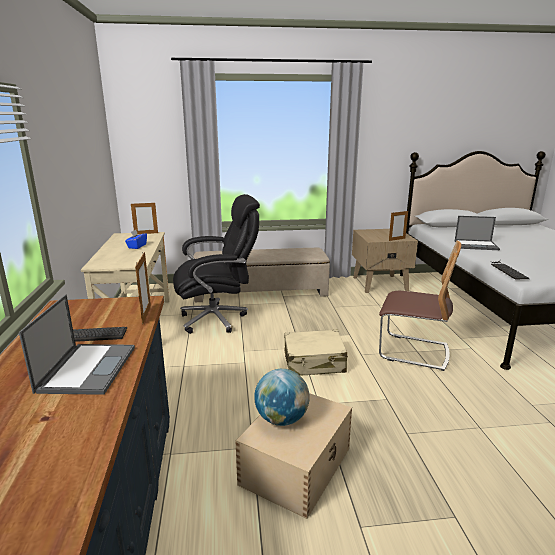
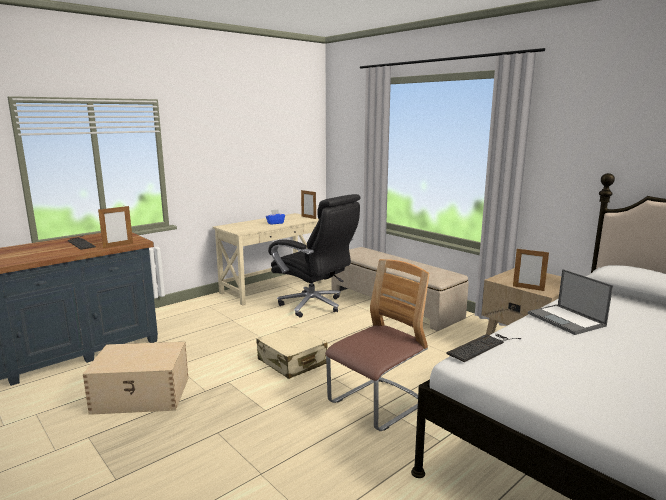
camera: 55 degrees right, 5 degrees down
laptop [19,295,135,395] -> none
globe [254,369,310,426] -> none
chair [379,240,461,371] -> chair turned 120 degrees counterclockwise [325,259,430,431]

